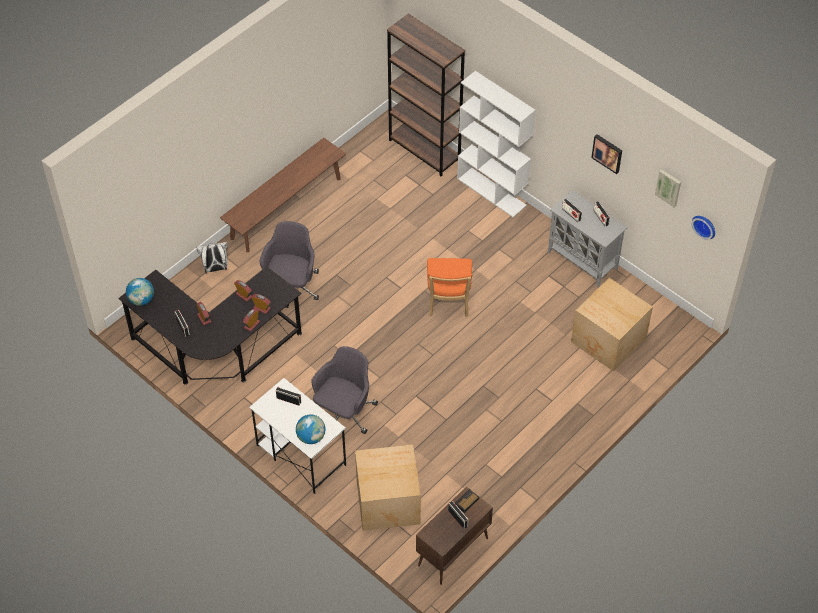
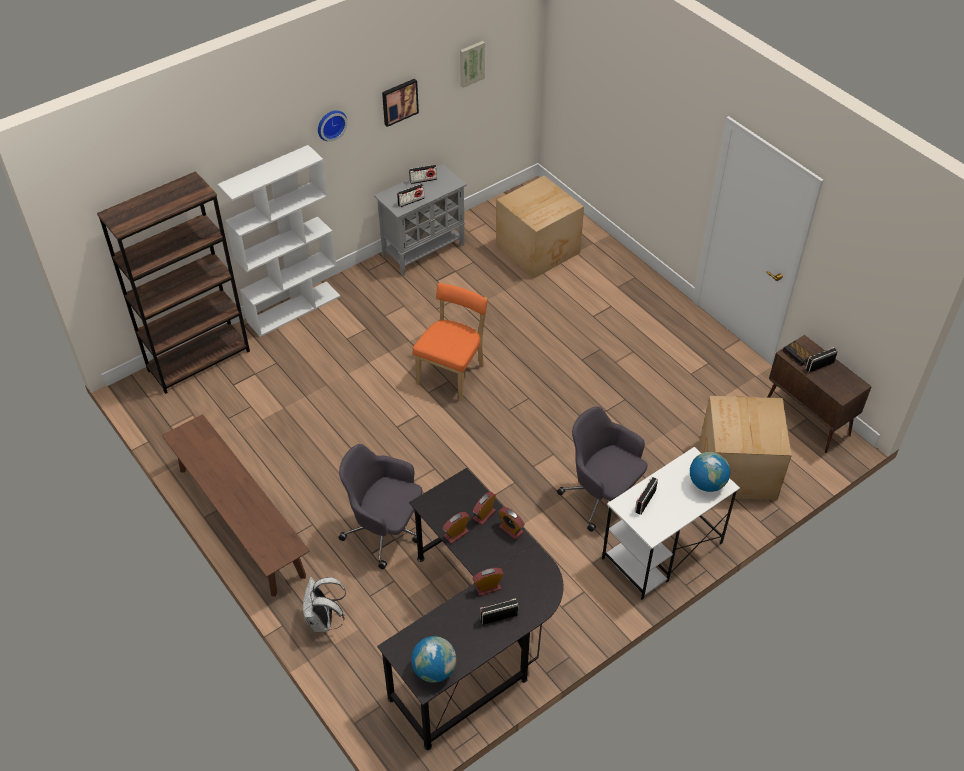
camera: 80 degrees left, 5 degrees down
orange chair [427,258,472,317] -> orange chair turned 75 degrees counterclockwise [413,283,488,401]
wall clock [692,216,715,240] -> wall clock moved to [318,110,348,141]

